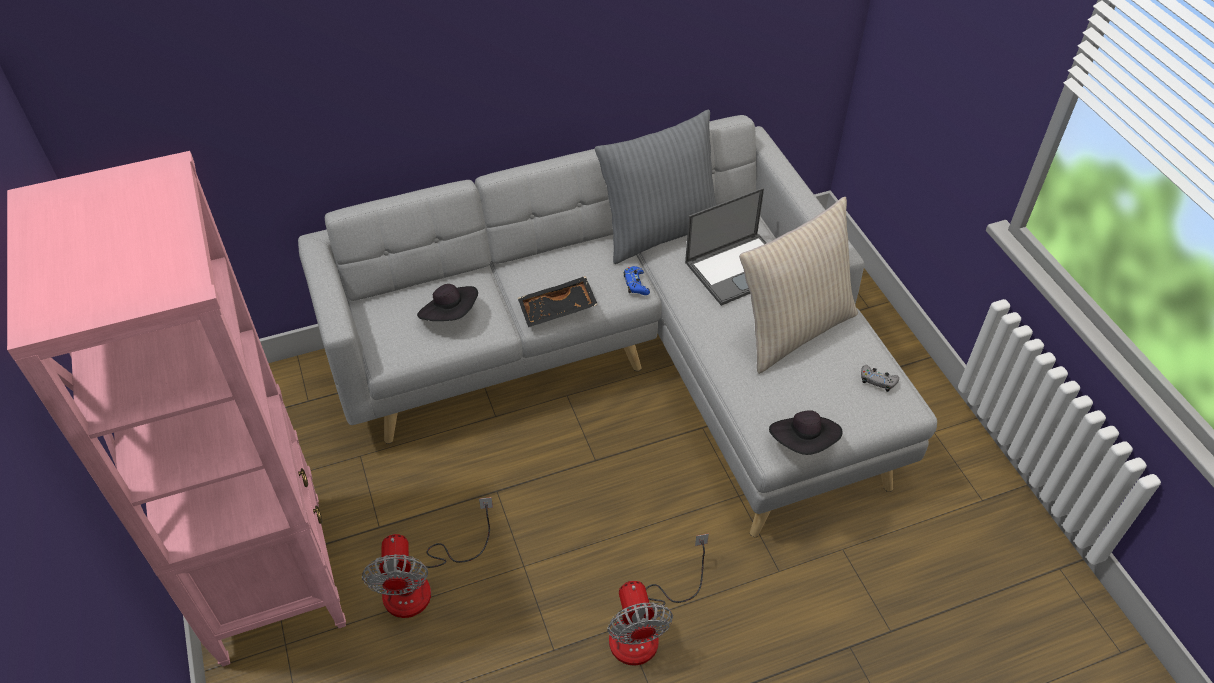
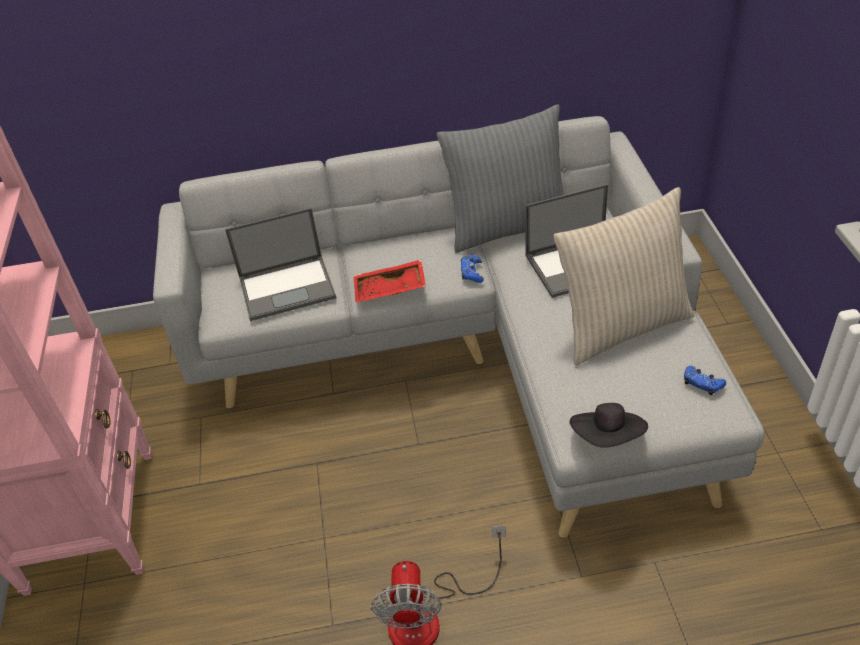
camera: 15 degrees right, 5 degrees down
fan [362,497,493,618] -> none
black hat [417,284,478,321] -> laptop [225,208,336,321]
black tray [518,276,598,327] -> red tray [353,260,426,302]
grey game controller [861,365,899,392] -> blue game controller [684,366,726,395]

